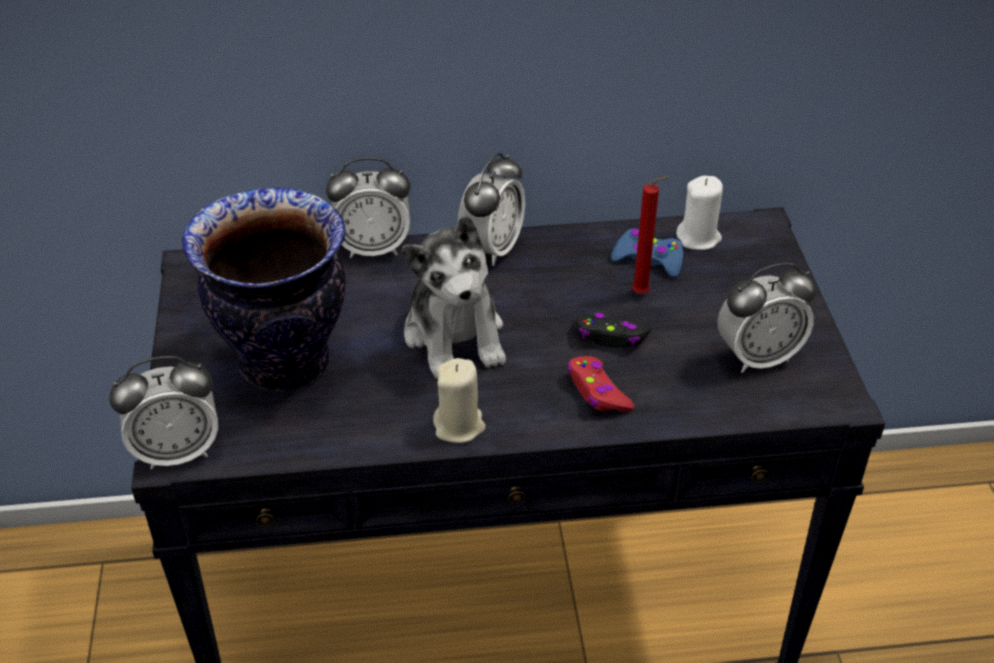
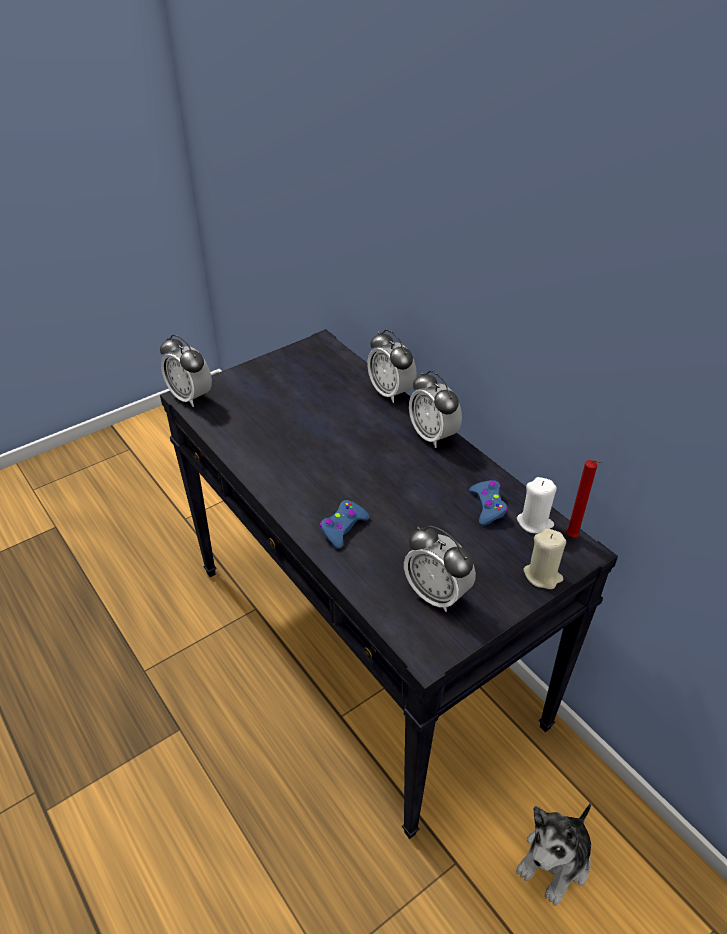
camera: 60 degrees right, 0 degrees up
vase [182,188,346,391] -> none
plush toy [402,215,506,379] -> plush toy moved to [516,803,592,906]
beige candle [433,358,486,443] -> beige candle moved to [524,528,566,589]
alarm clock [457,153,525,266] -> alarm clock turned 60 degrees clockwise [409,371,462,448]
red game controller [568,356,634,412] -> blue game controller [320,500,370,549]
black game controller [576,313,651,348] -> none
red candle [632,176,669,294] -> red candle moved to [566,460,602,537]

